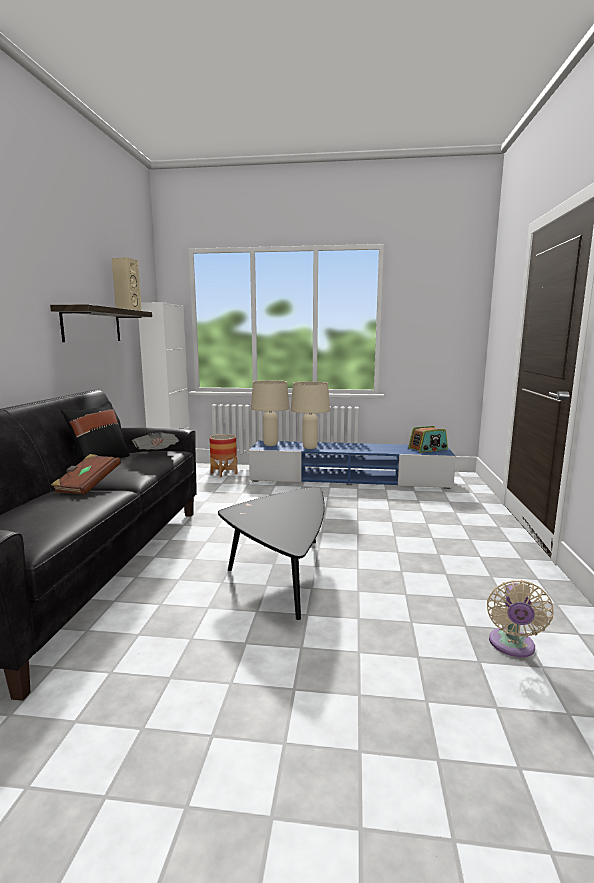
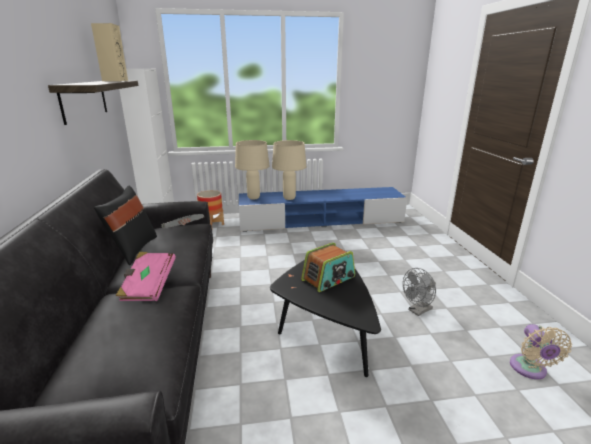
camera: 15 degrees left, 10 degrees up
brown book [51,454,121,495] -> pink book [116,252,176,301]
radio [408,426,448,453] -> radio moved to [301,242,355,292]
none -> grey fan [403,268,436,316]

